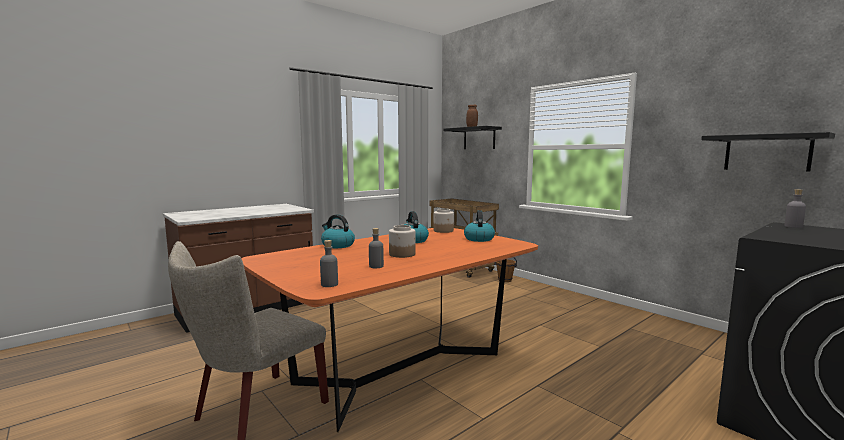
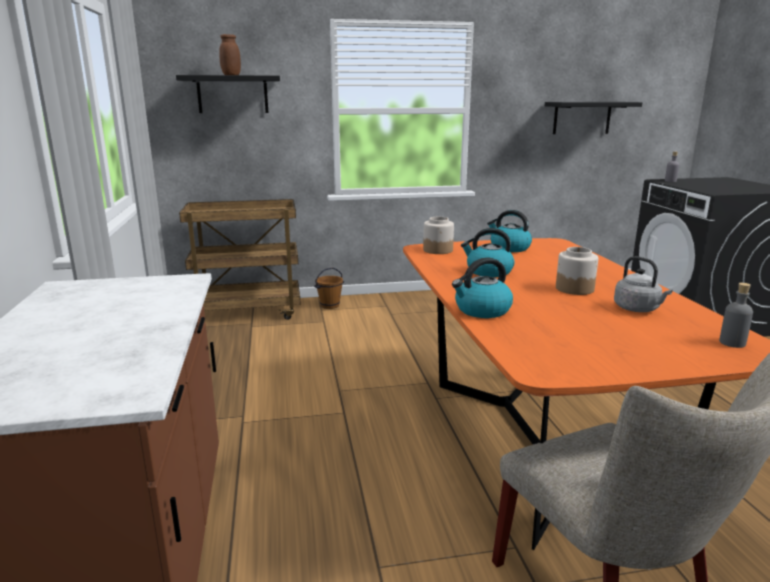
camera: 60 degrees left, 10 degrees up
grey bottle [369,228,384,268] -> grey kettle [614,256,672,312]

